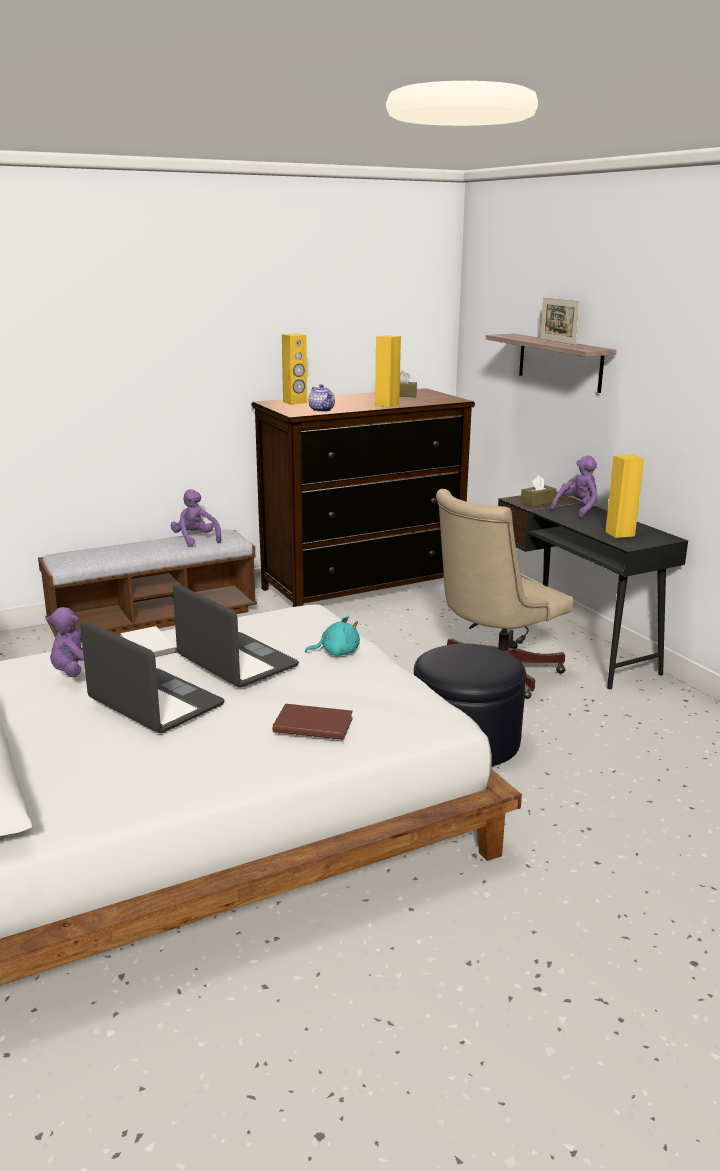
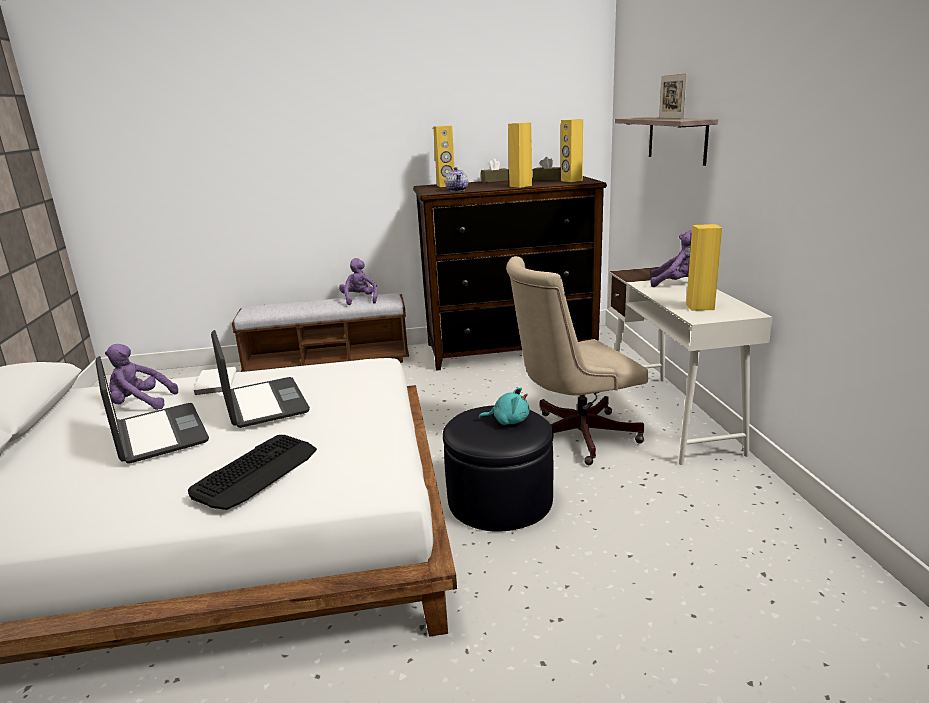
camera: 20 degrees right, 0 degrees up
brown book [273,704,353,740] -> keyboard [188,435,317,510]
turquoise plush toy [305,616,360,656] -> turquoise plush toy moved to [478,387,530,425]
black desk [498,492,688,689] -> white desk [608,266,773,465]
brown tissue box [521,475,557,507] -> brown tissue box moved to [481,158,509,183]
purple plush toy [550,455,598,518] -> purple plush toy turned 45 degrees clockwise [650,230,692,287]
none -> yellow speaker [561,119,583,182]

